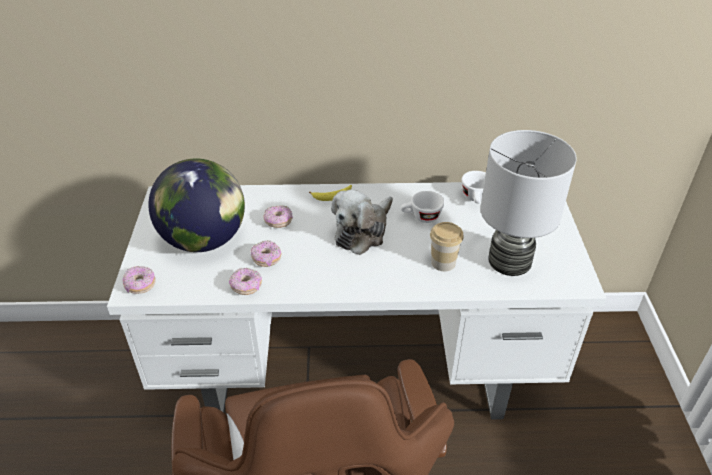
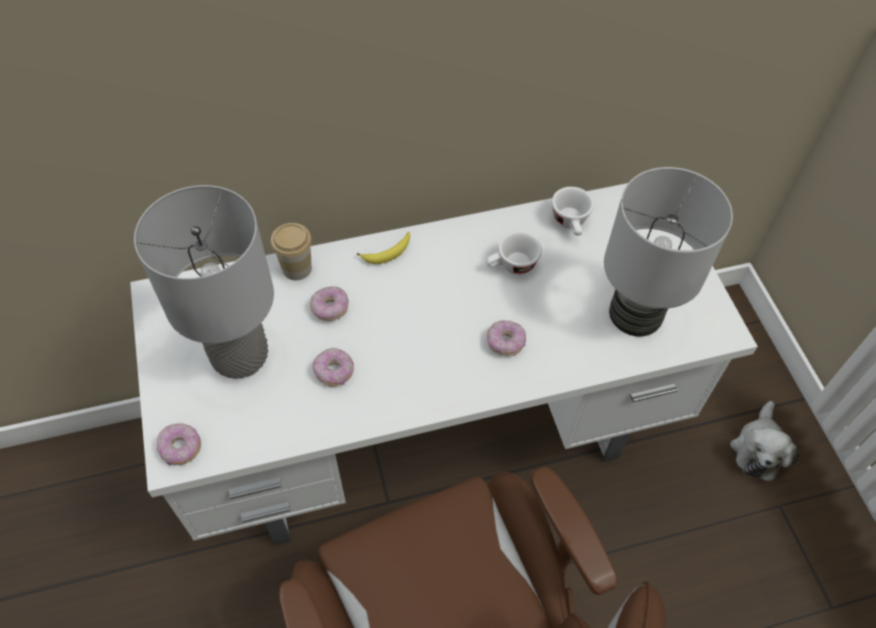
camera: 15 degrees left, 15 degrees up
globe [148,158,245,252] -> grey table lamp [134,185,274,379]
donut [229,268,262,295] -> donut moved to [487,320,526,356]
plush toy [331,190,393,255] -> plush toy moved to [730,401,799,482]
cup [430,222,464,271] -> cup moved to [271,223,312,280]

